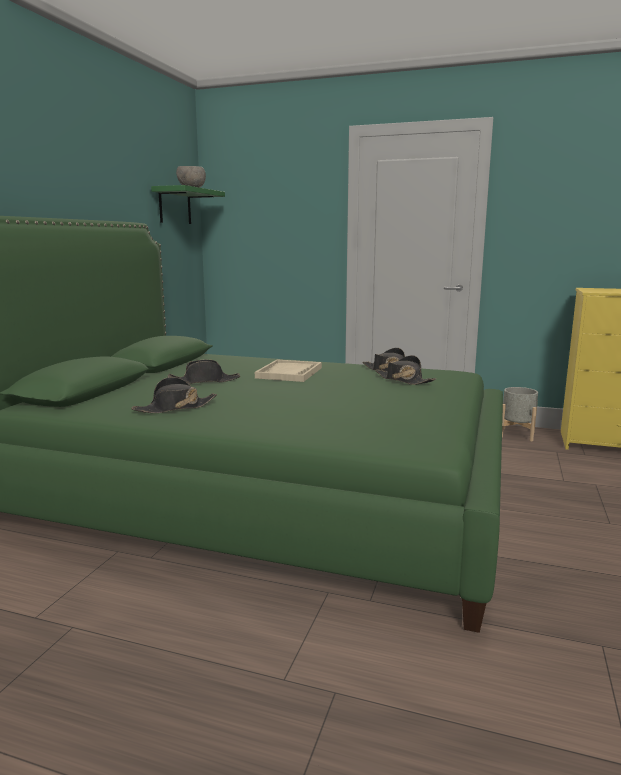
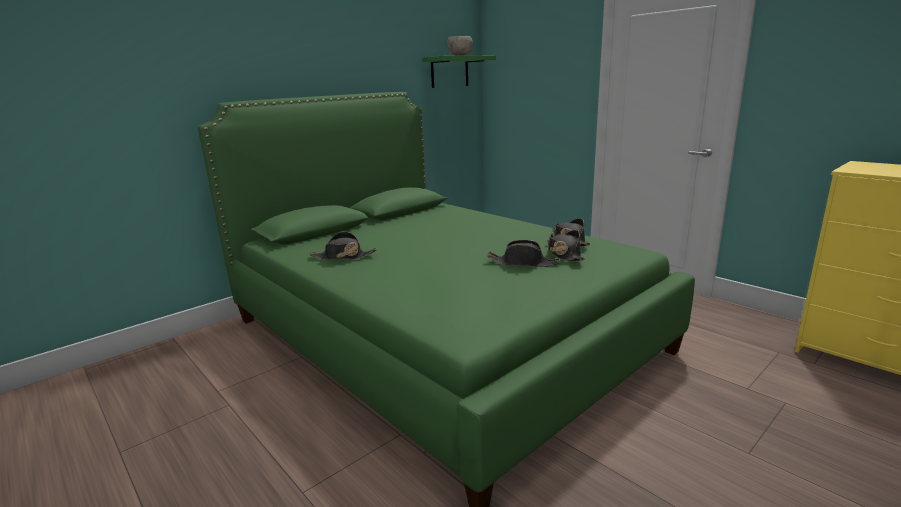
camera: 30 degrees right, 5 degrees up
black hat [168,360,240,384] -> black hat moved to [487,240,561,267]
beige tray [255,360,322,382] -> none
grey planter [502,387,538,441] -> none

